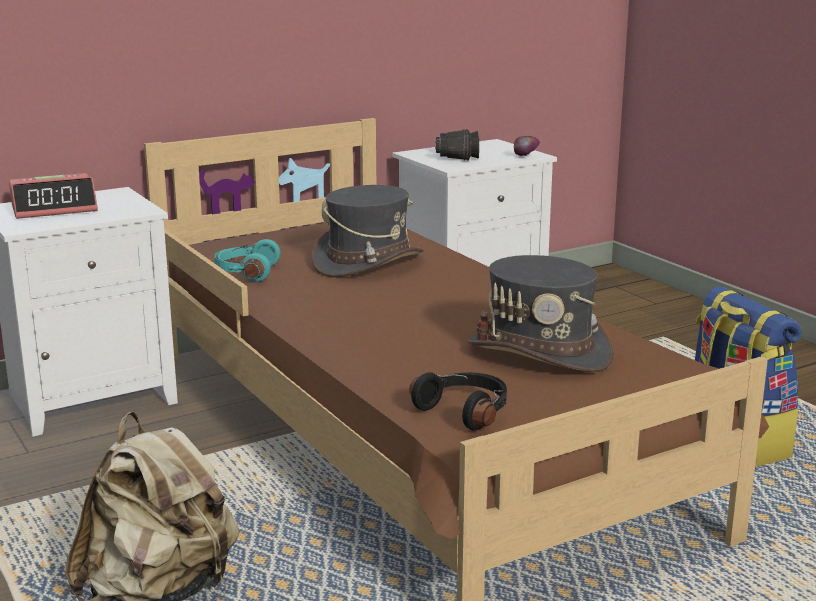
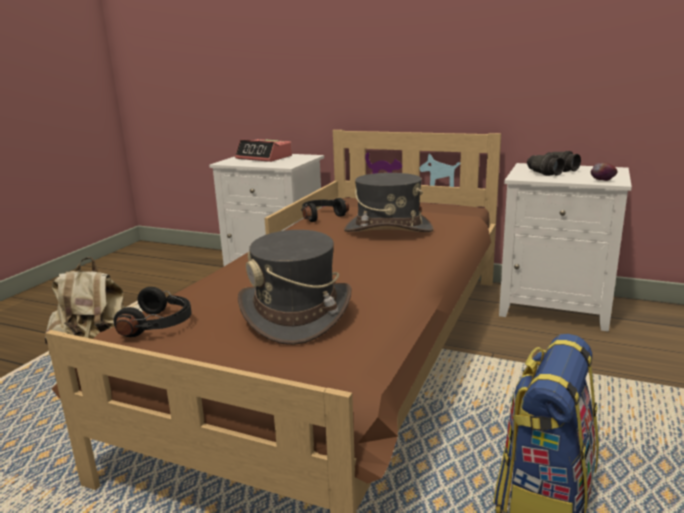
camera: 55 degrees right, 0 degrees up
turquoise headphones [214,239,281,281] -> black headphones [301,198,349,222]

